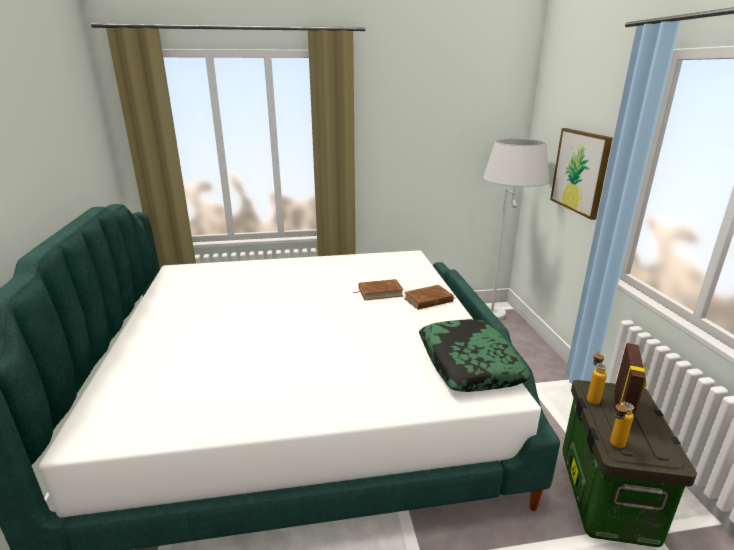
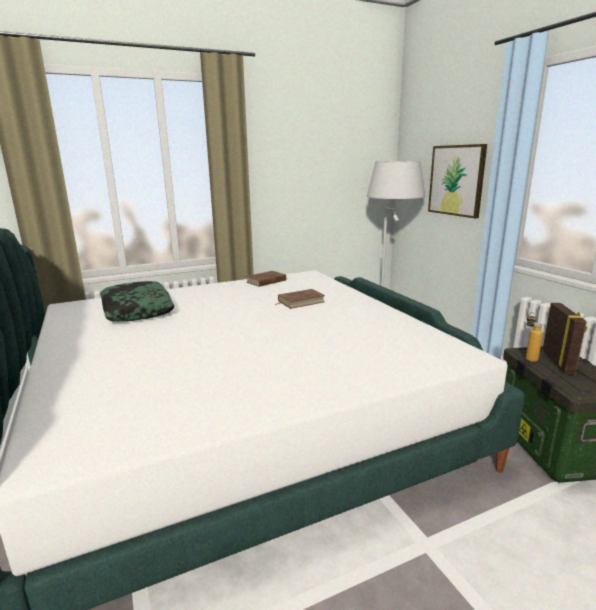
camera: 15 degrees left, 5 degrees down
brown book [404,285,455,310] -> brown book moved to [246,271,287,287]
pillow [419,319,531,392] -> pillow moved to [101,281,174,322]
bottle [610,402,634,448] -> none

